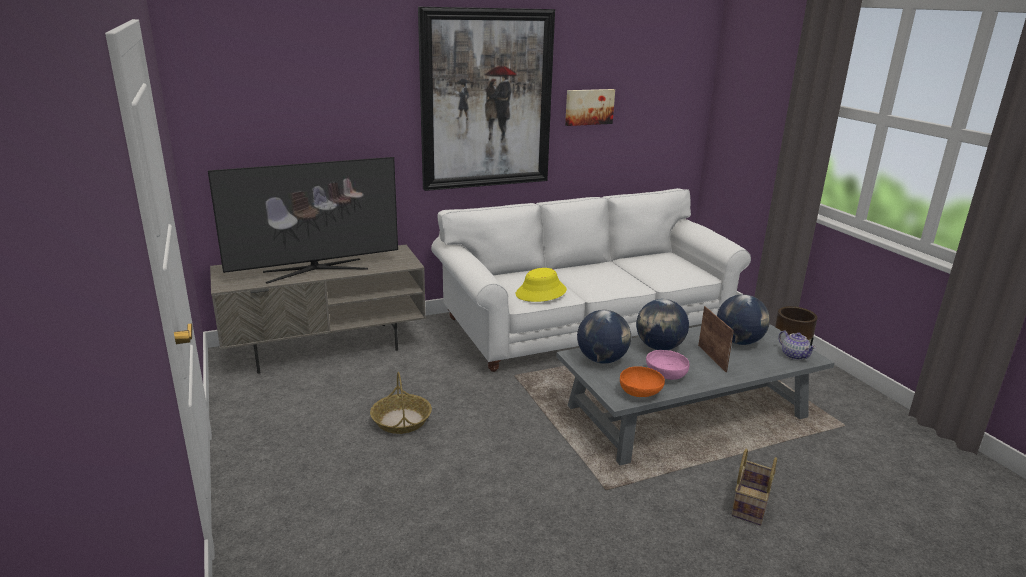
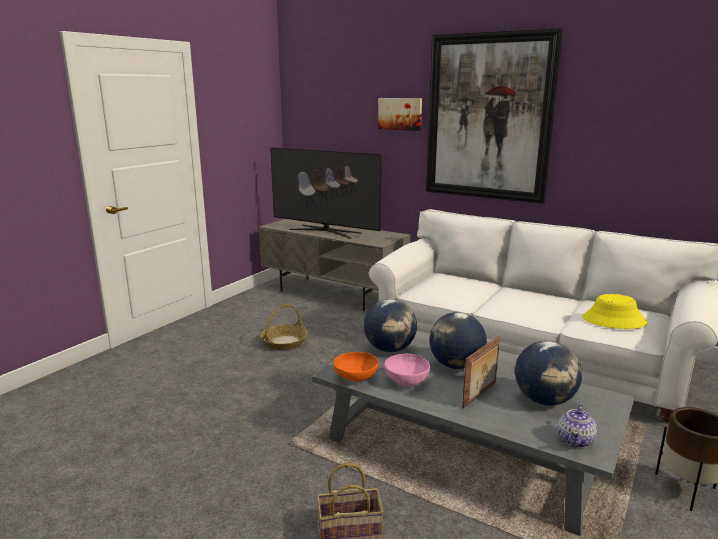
camera: 55 degrees right, 5 degrees down
yellow hat [516,268,567,302] -> yellow hat moved to [582,294,648,329]
picture [565,89,615,126] -> picture moved to [378,98,422,131]

